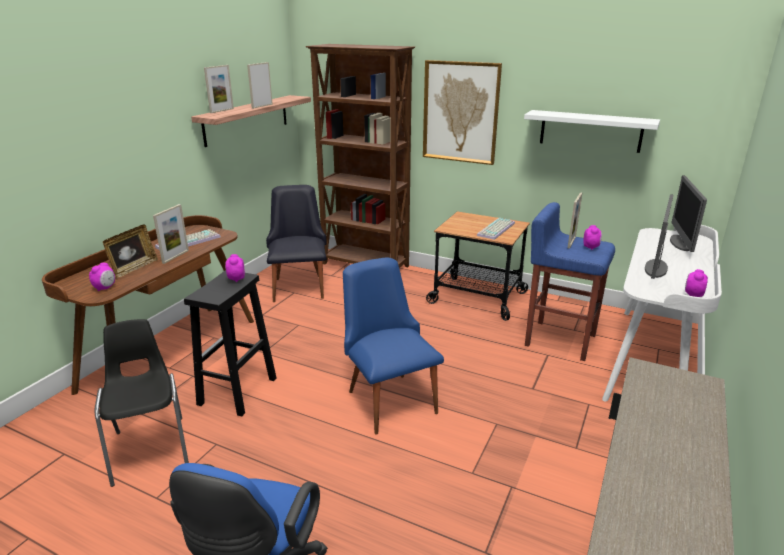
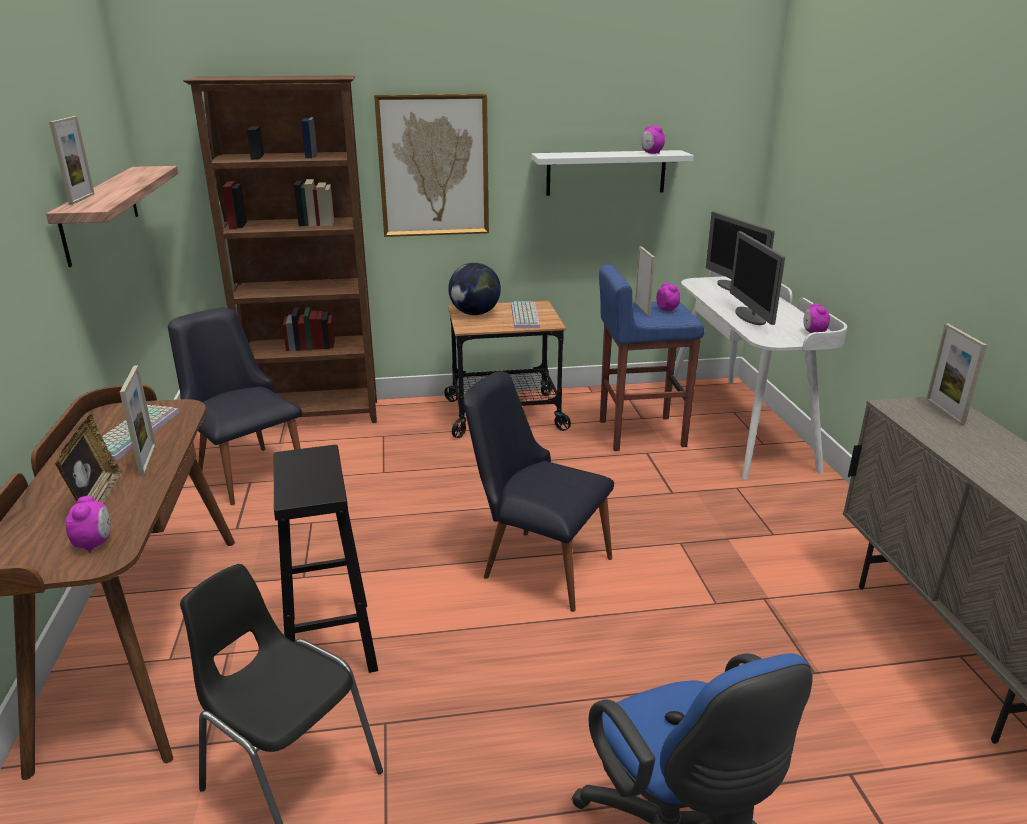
camera: 35 degrees left, 0 degrees up
alarm clock [225,254,245,283] -> alarm clock moved to [641,125,665,154]
picture frame [247,62,273,109] -> picture frame moved to [926,324,987,426]
blue chair [343,257,444,435] -> black chair [463,371,614,612]
none -> globe [448,262,501,315]

